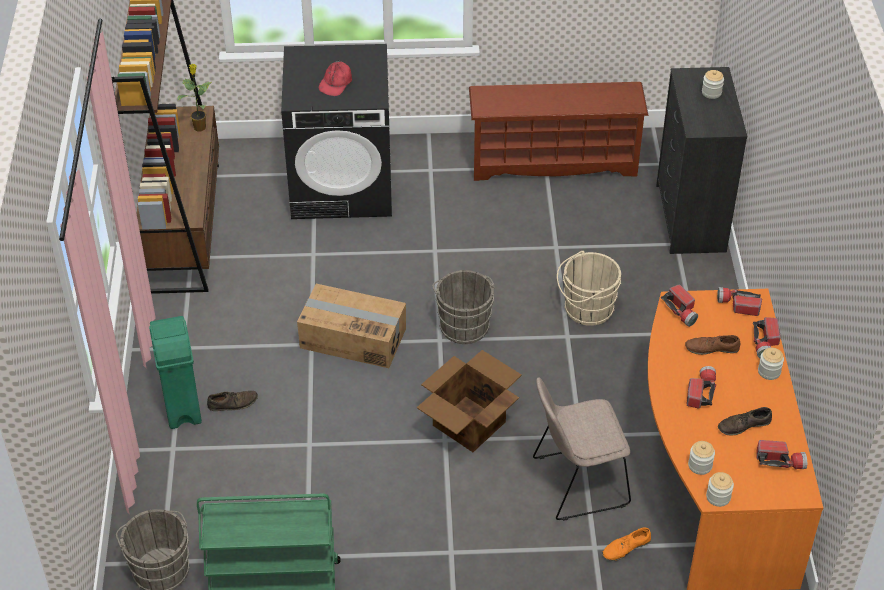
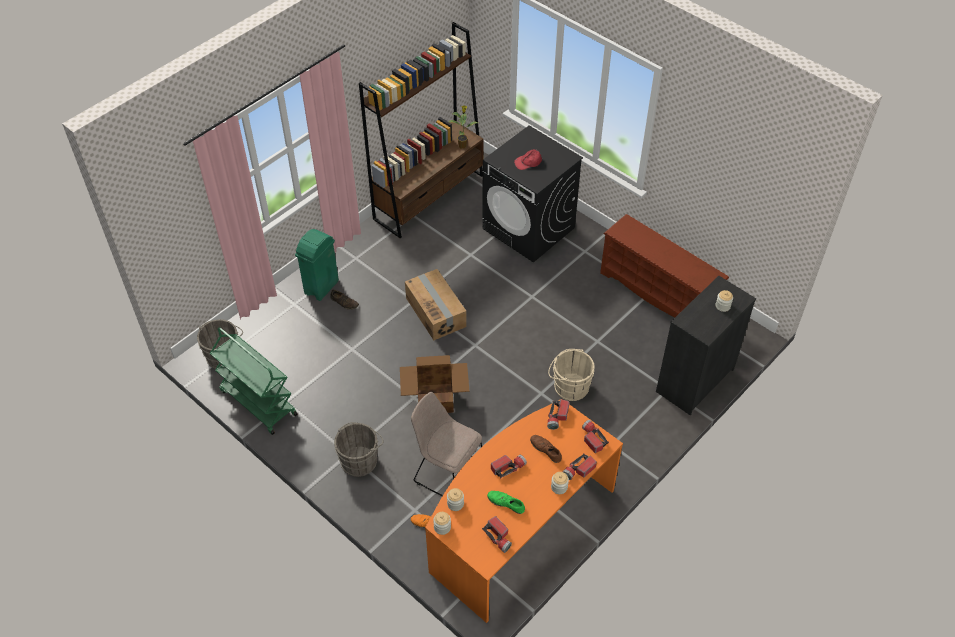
camera: 45 degrees right, 5 degrees up
grey bucket [432,270,495,344] -> grey bucket moved to [334,422,383,477]
brown shoe [718,407,772,436] -> green shoe [487,491,525,514]

